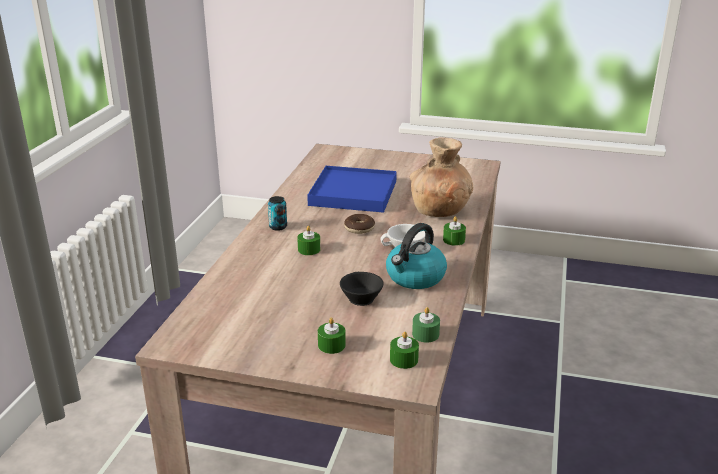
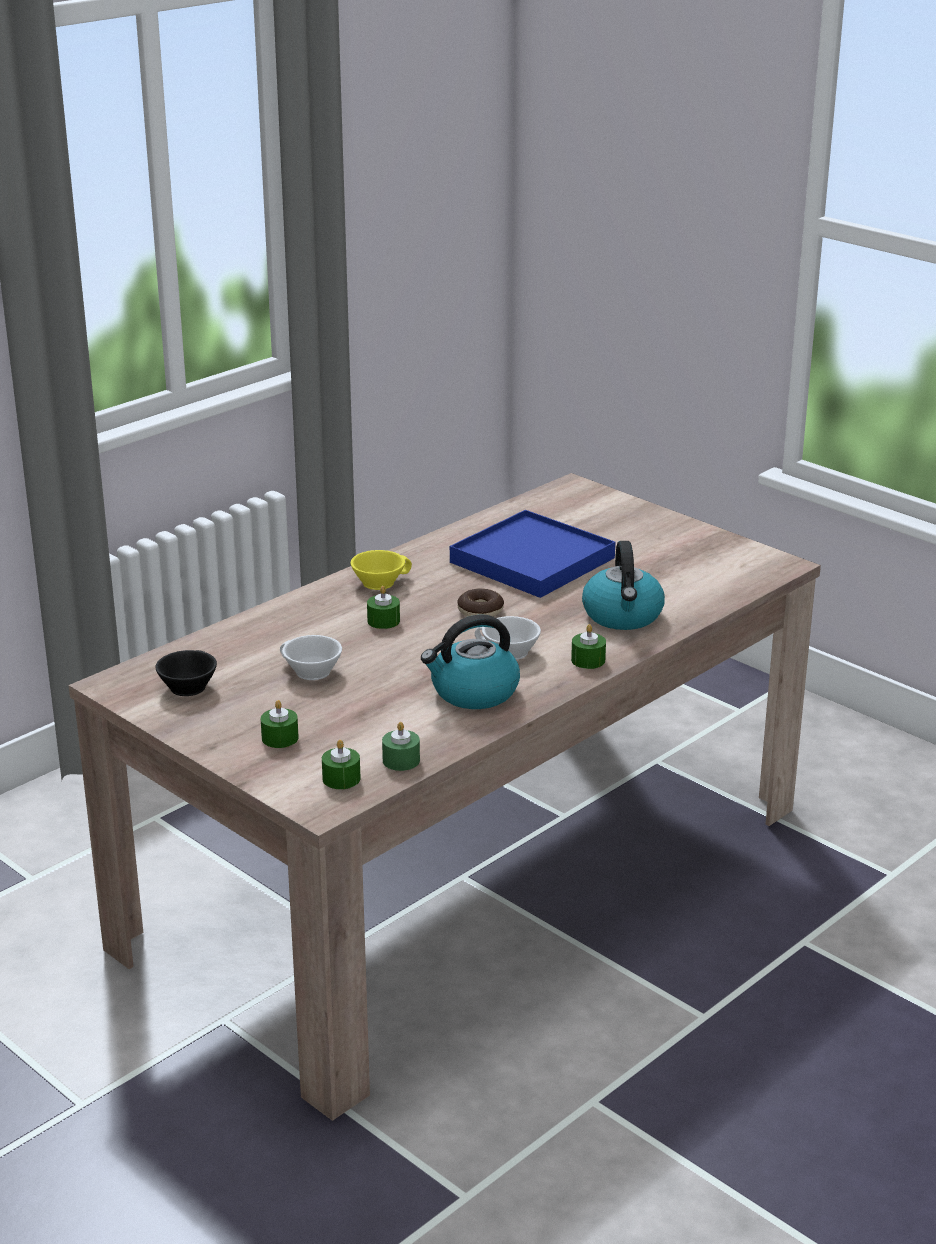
camera: 30 degrees right, 0 degrees up
can [268,196,287,231] -> yellow cup [351,550,412,590]
black cup [340,272,384,306] -> black cup moved to [155,650,217,696]
brown vase [410,137,473,217] -> kettle [582,541,665,630]
none -> white cup [280,635,342,680]

